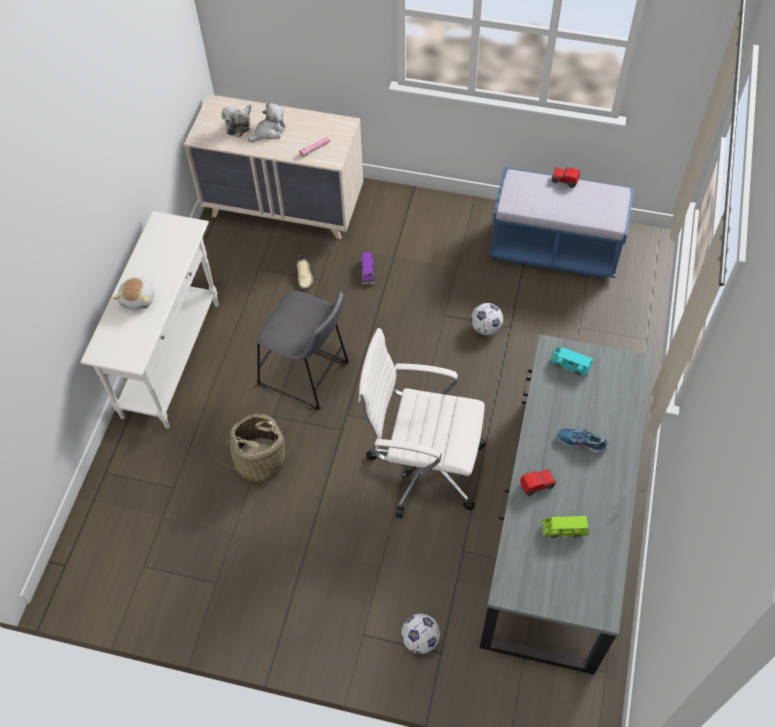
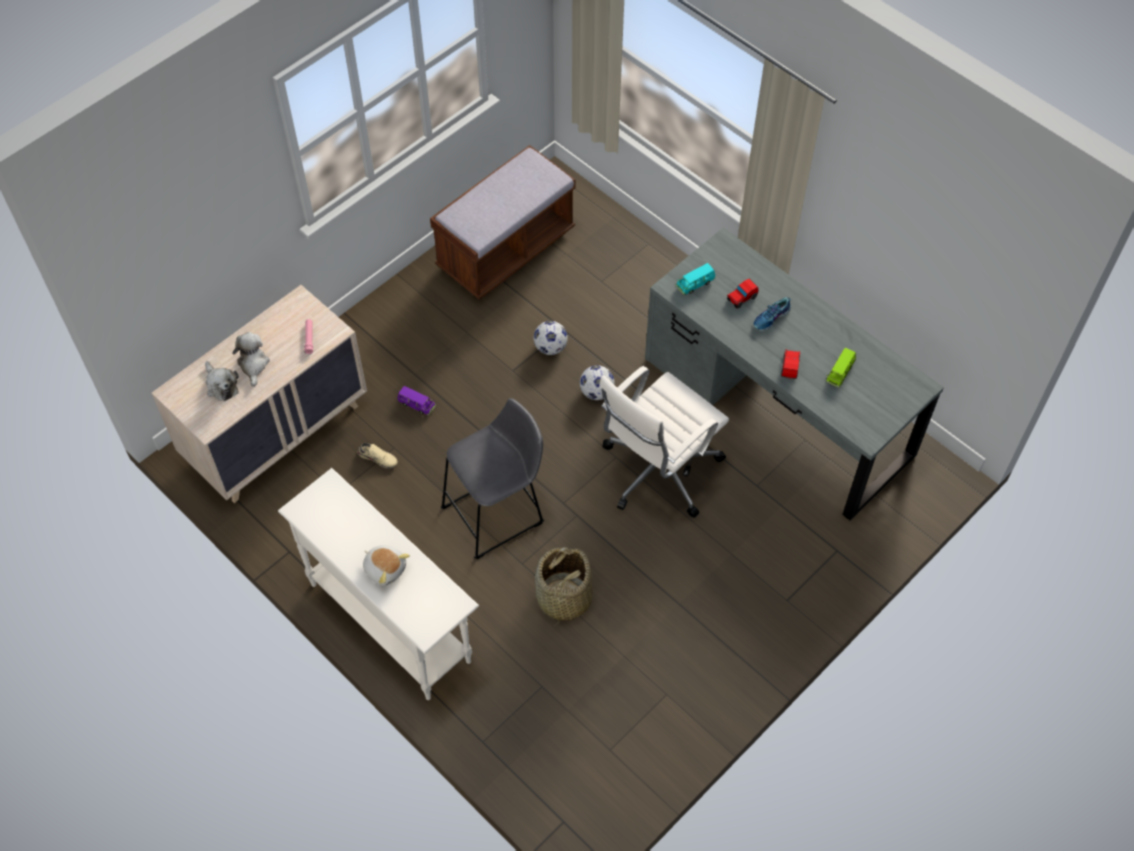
camera: 60 degrees left, 0 degrees up
football [401,614,440,654] -> football moved to [580,365,614,400]
blue bench [489,167,634,278] -> brown bench [430,145,575,300]
toy car [552,167,580,188] -> toy car moved to [727,279,759,309]

